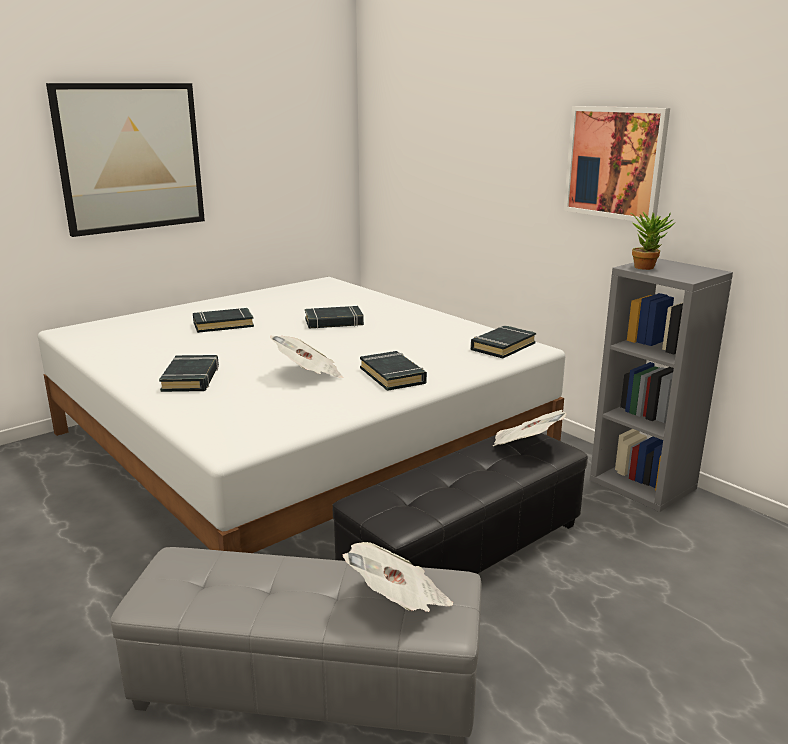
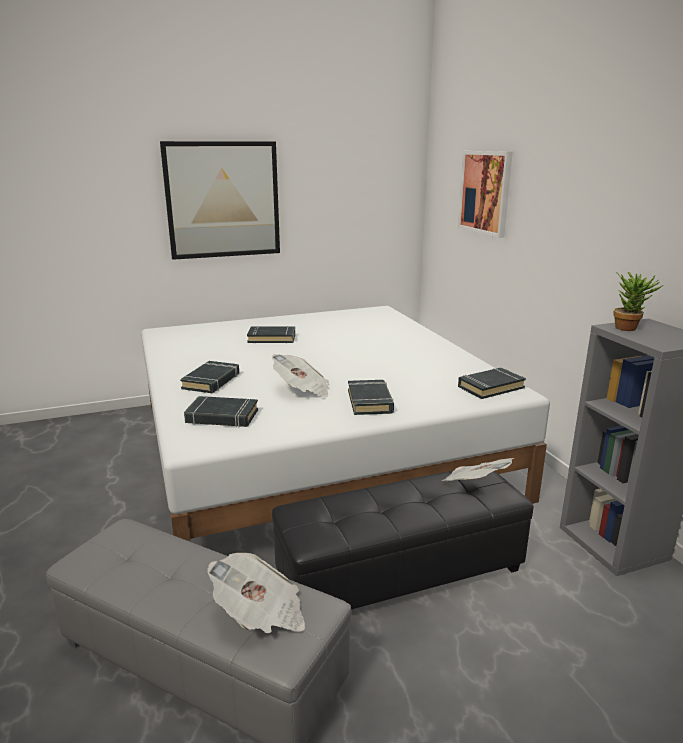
camera: 20 degrees right, 0 degrees up
black book [305,306,364,329] -> black book moved to [184,396,258,427]
picture [564,106,670,222] -> picture moved to [458,151,513,238]

